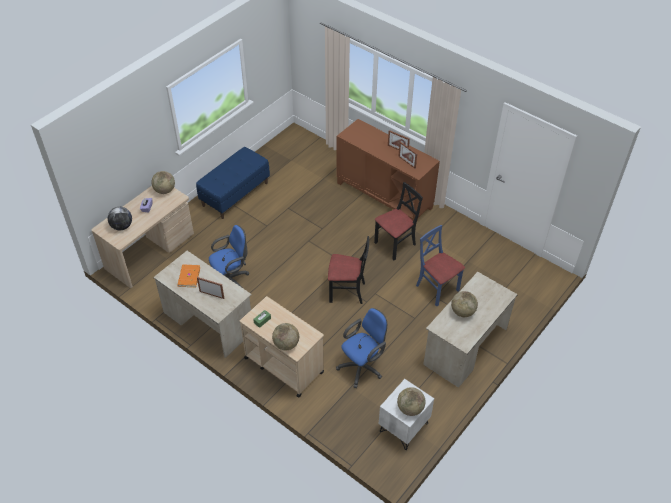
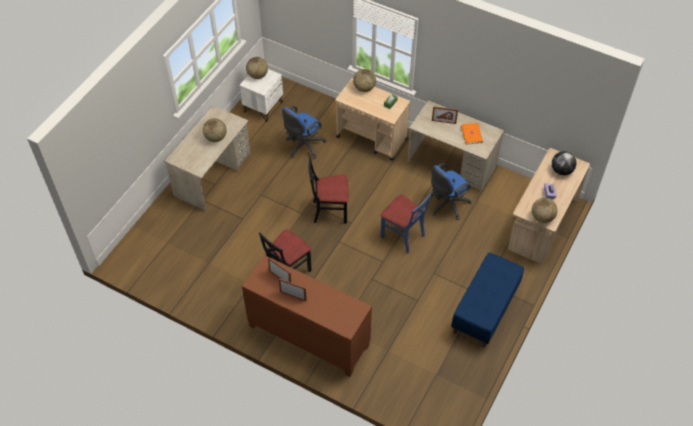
camera: 170 degrees right, 5 degrees up
blue chair [416,225,465,306] -> blue chair moved to [380,193,432,253]

